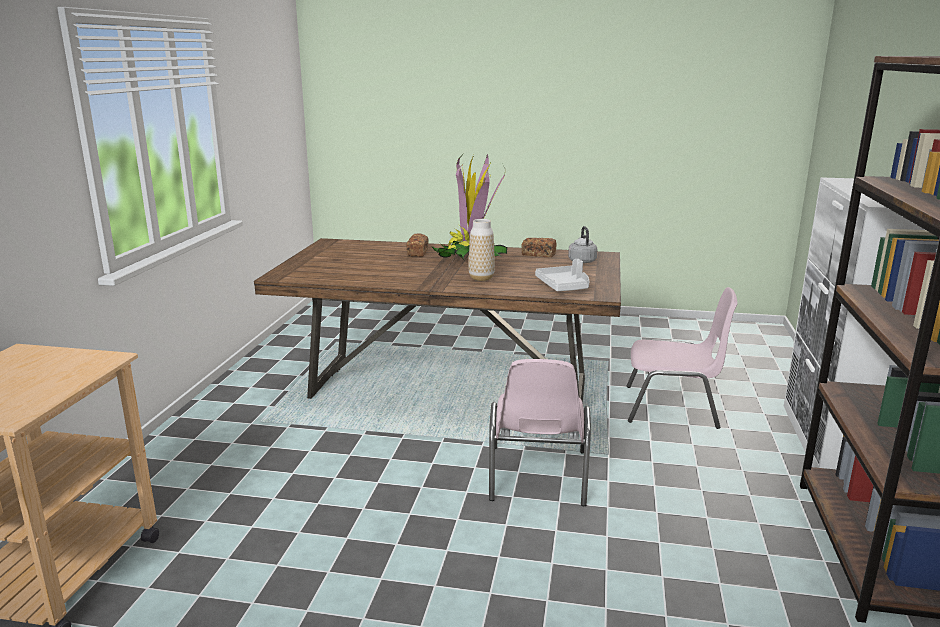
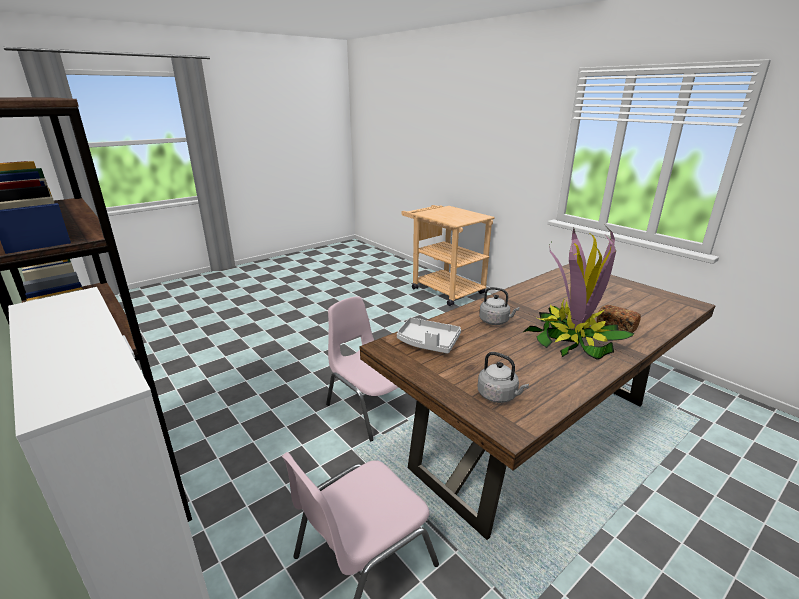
camera: 130 degrees right, 5 degrees up
vase [468,219,495,281] -> grey kettle [479,287,519,325]
bread [522,238,556,257] -> none

